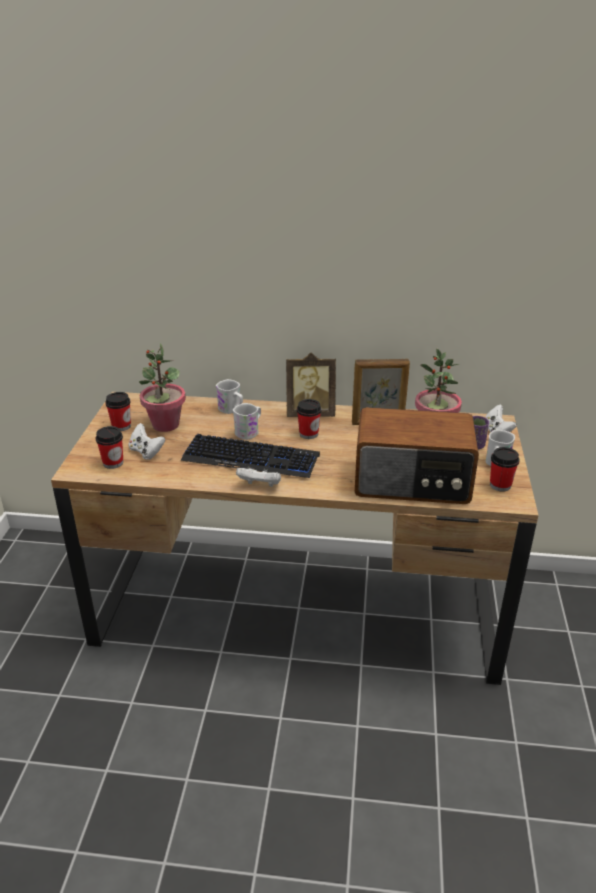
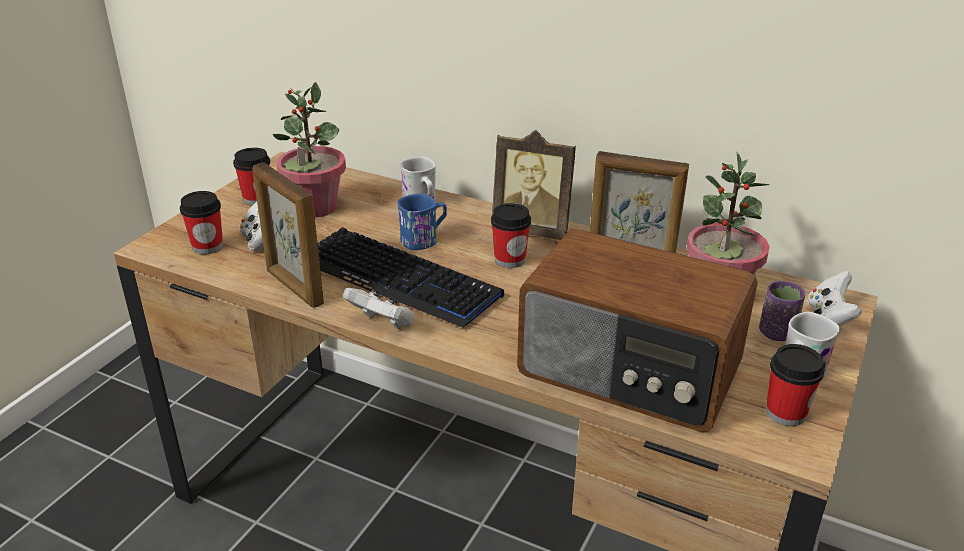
camera: 20 degrees right, 0 degrees up
white mug [233,403,261,440] -> blue mug [397,193,447,250]
none -> picture frame [253,162,324,308]

